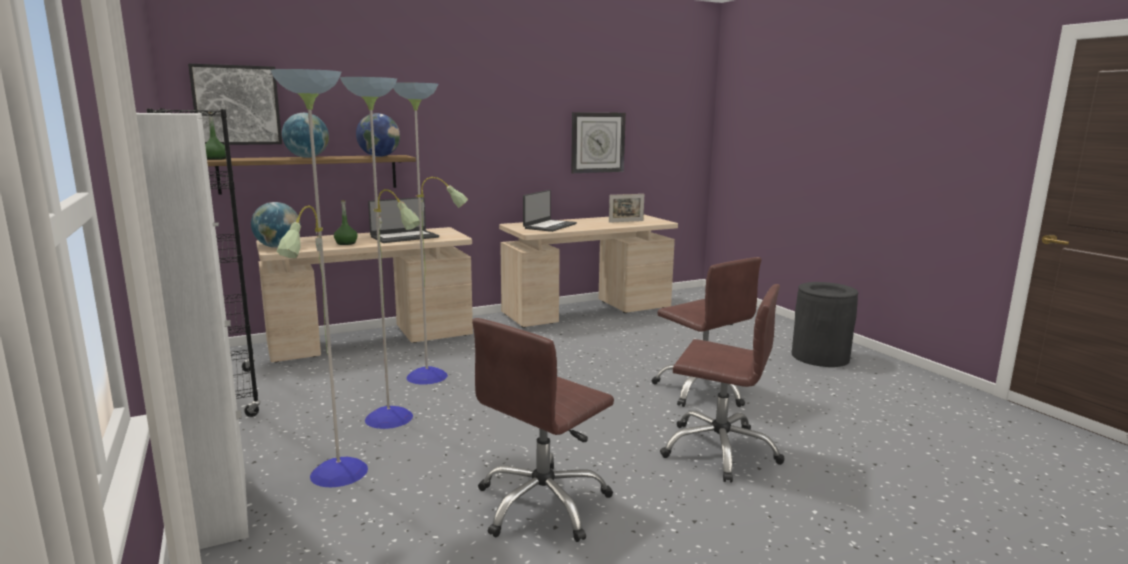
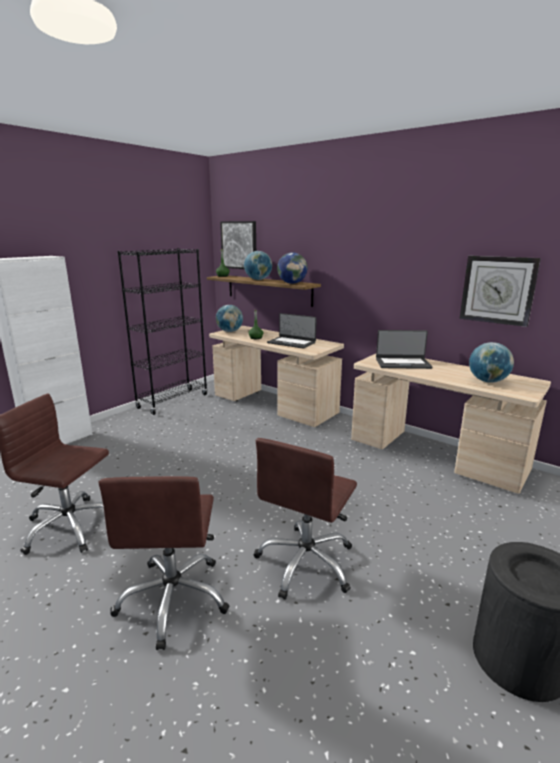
camera: 65 degrees right, 5 degrees up
floor lamp [270,69,468,487] -> none
picture frame [609,194,644,223] -> globe [469,342,514,383]

